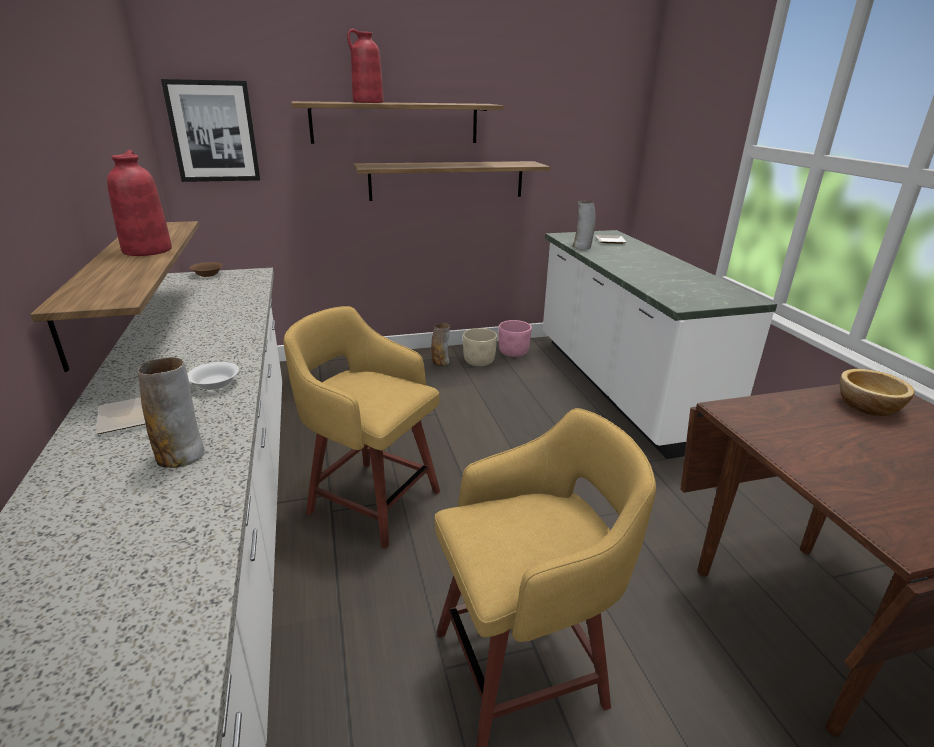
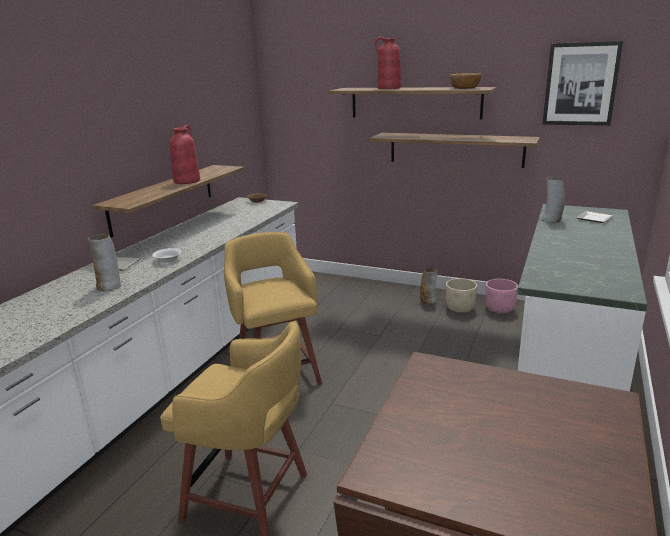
camera: 40 degrees right, 5 degrees down
picture [161,79,260,182] -> picture moved to [543,41,623,126]
bowl [840,369,915,416] -> bowl moved to [450,73,481,89]

